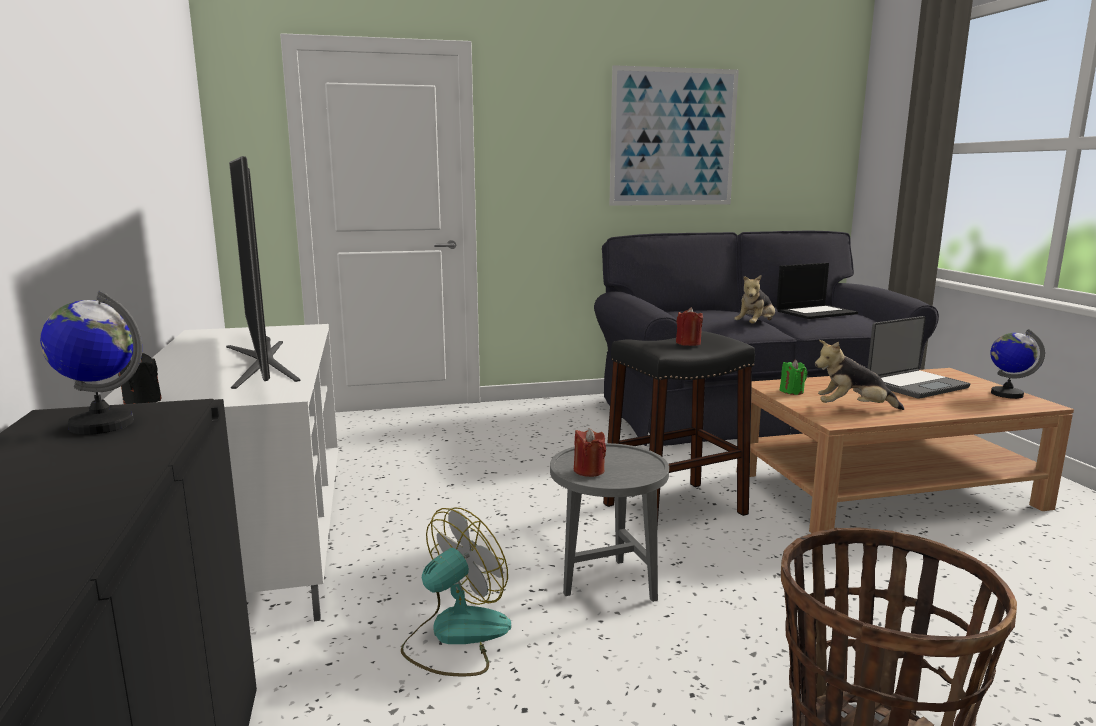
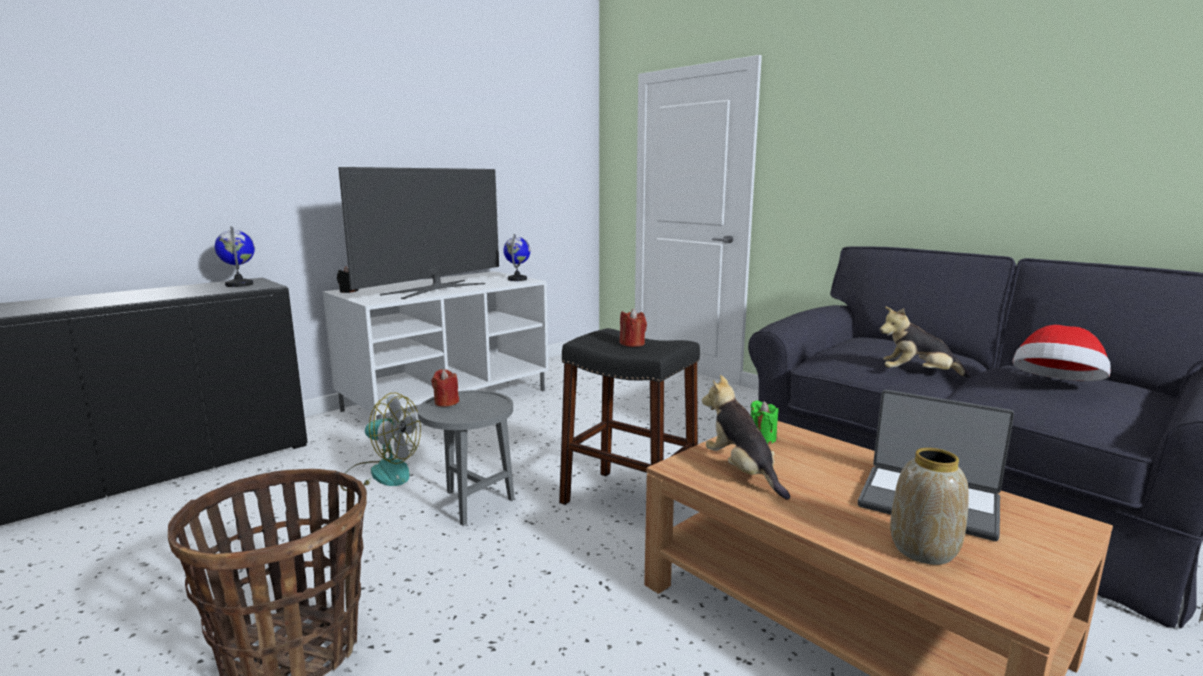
camera: 60 degrees right, 0 degrees up
picture [609,65,739,206] -> none
laptop [776,263,858,319] -> hat [1013,325,1111,382]
globe [990,329,1045,399] -> globe moved to [503,234,531,281]
none -> vase [890,448,969,565]

